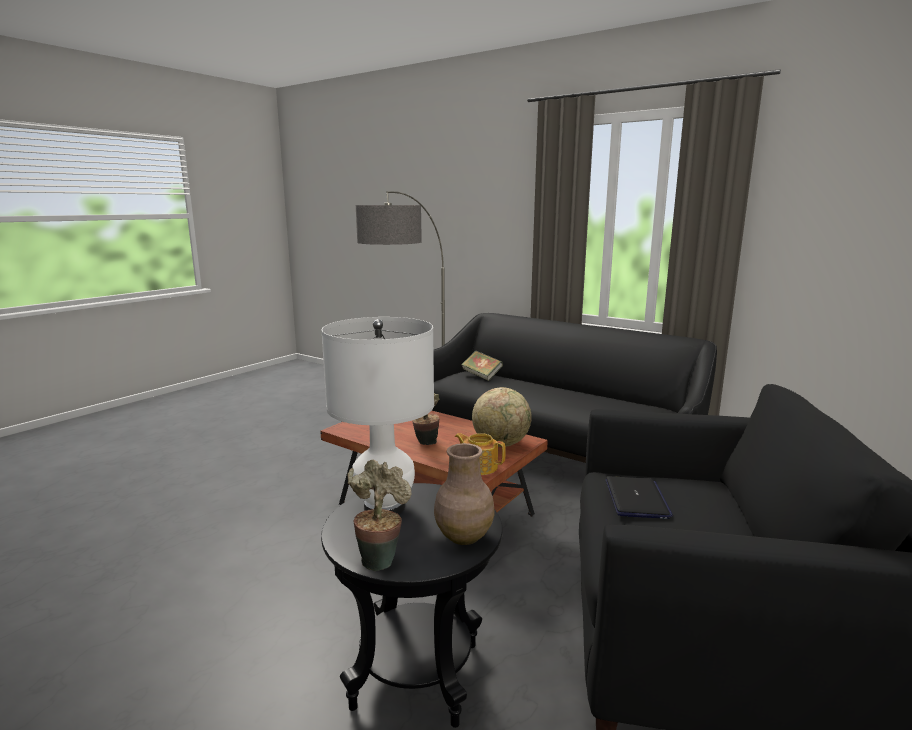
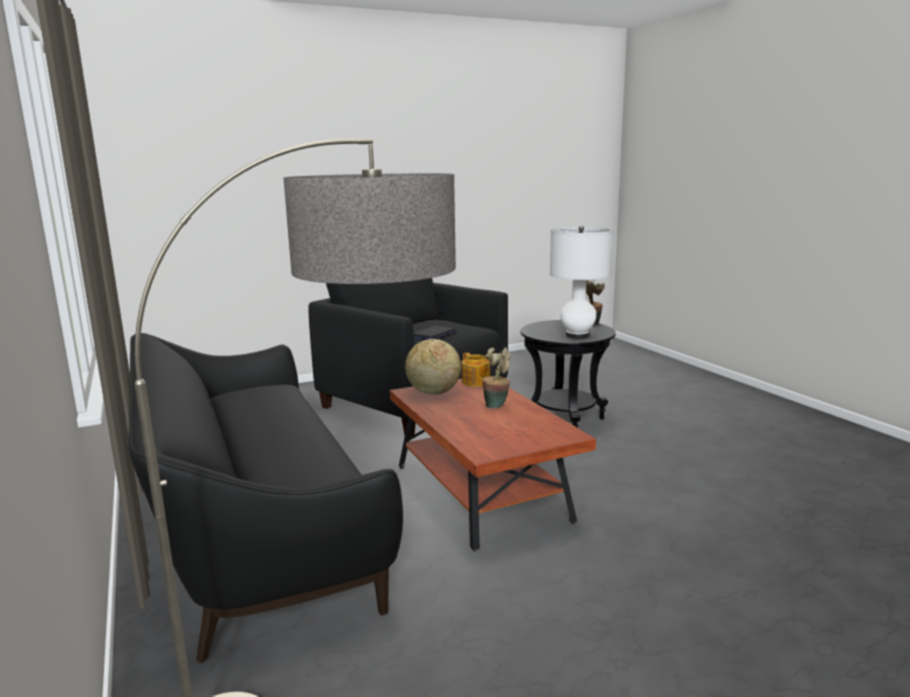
camera: 150 degrees left, 0 degrees up
brown vase [434,443,495,545] -> none
book [461,351,503,381] -> none

